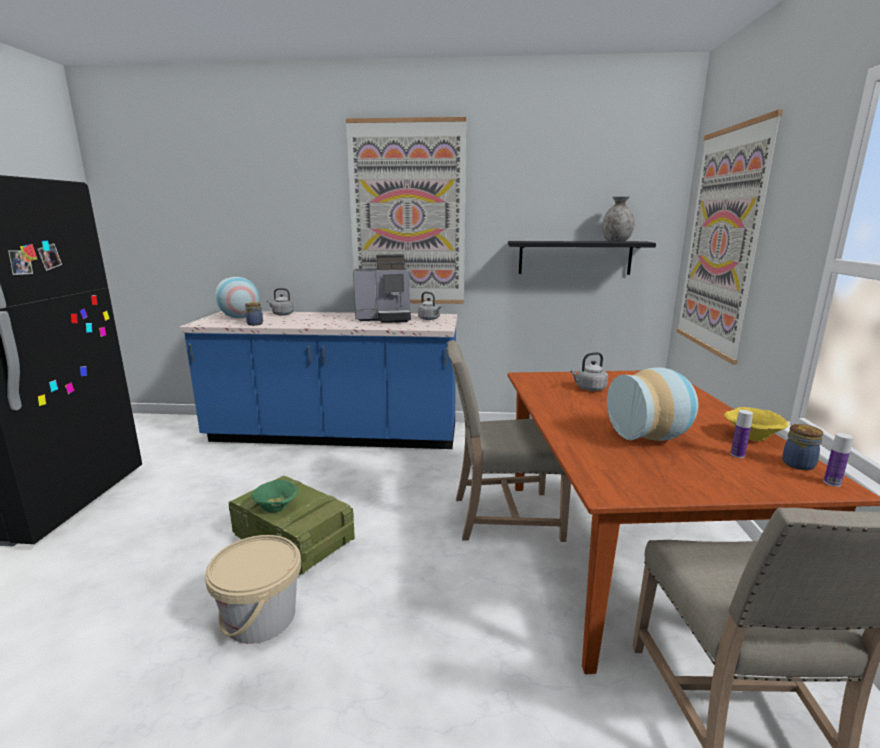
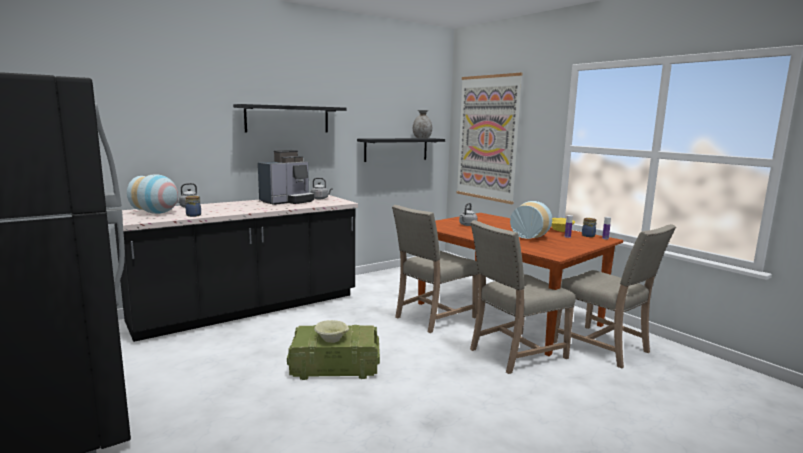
camera: 40 degrees left, 5 degrees down
blue counter [179,311,458,449] -> black counter [114,195,358,342]
beige bucket [205,535,301,644] -> none
green bowl [251,480,298,513] -> beige bowl [314,320,349,343]
picture [346,117,466,304] -> black shelf [233,104,347,133]
none -> beige chair [470,220,576,374]

